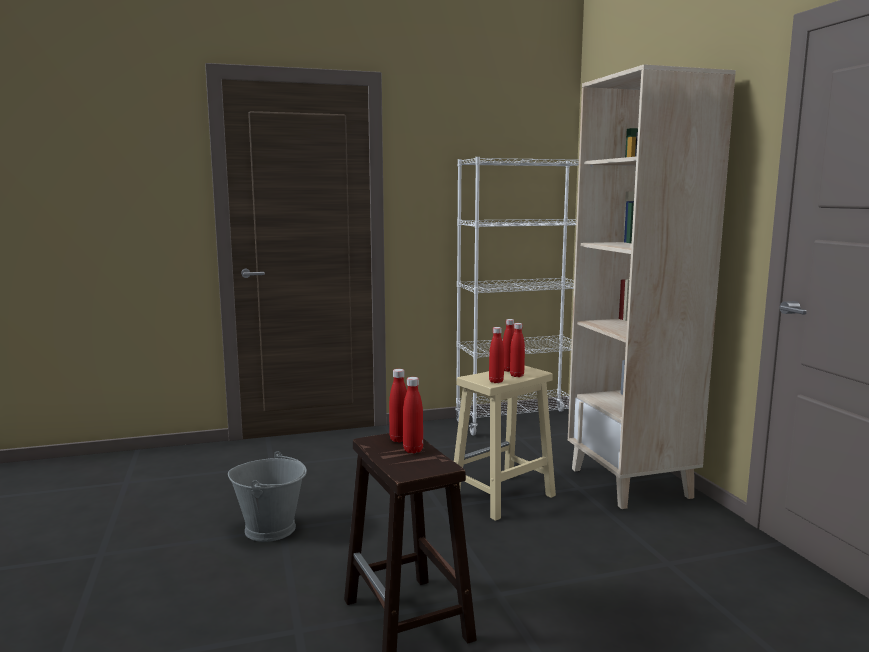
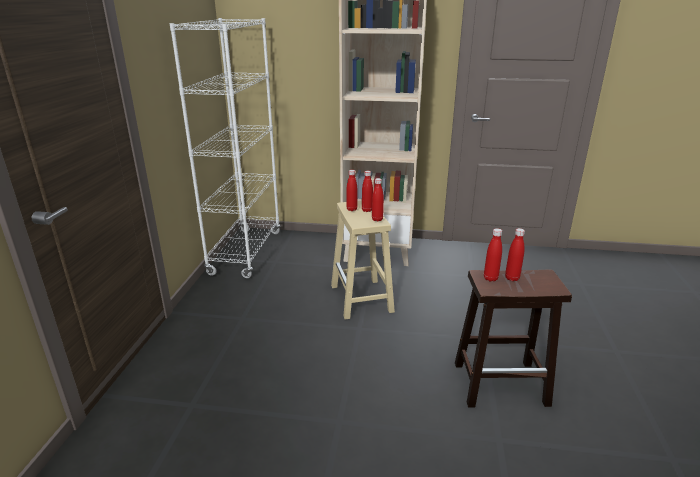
camera: 65 degrees left, 15 degrees up
grey bucket [228,451,307,542] -> none

